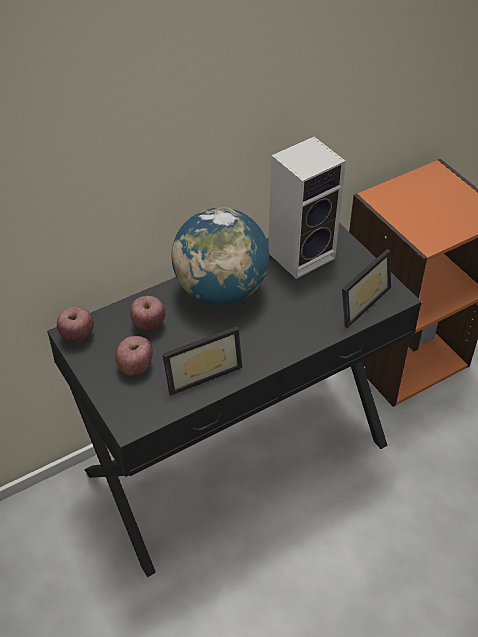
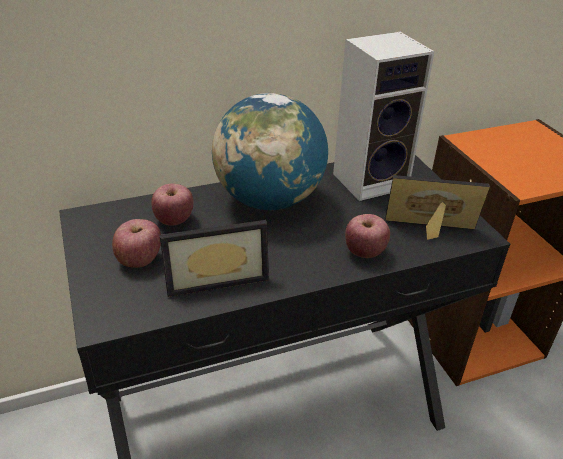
camera: 10 degrees right, 10 degrees down
apple [57,306,94,342] -> apple moved to [345,214,390,258]
picture frame [342,249,391,328] -> picture frame turned 135 degrees counterclockwise [385,175,490,240]

